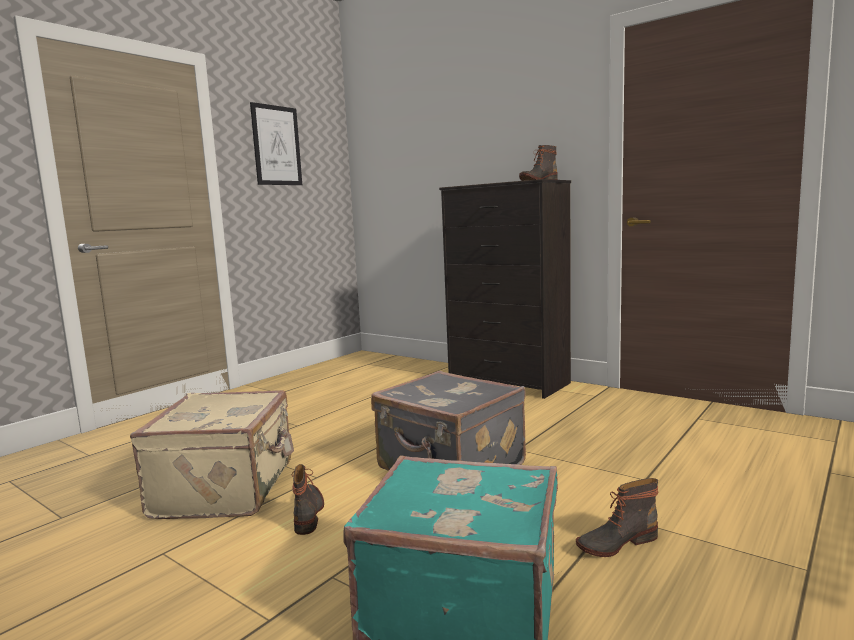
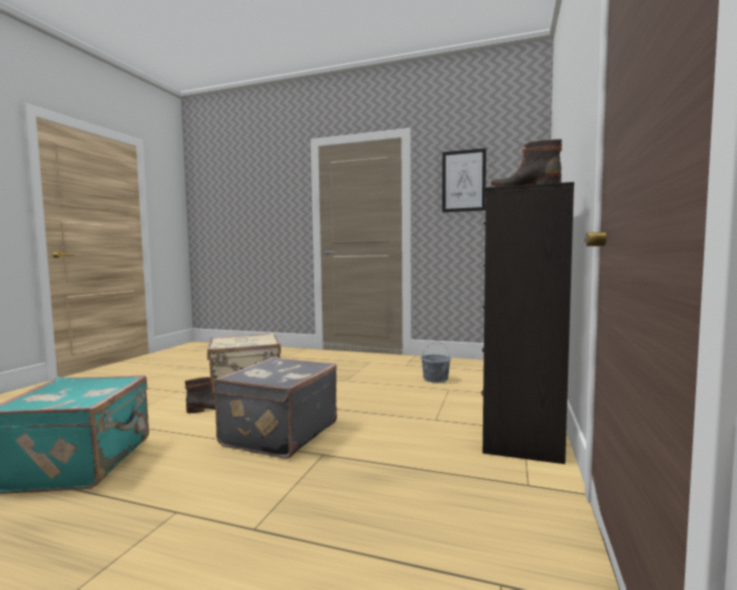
camera: 70 degrees right, 5 degrees down
boot [576,478,658,557] -> none
none -> grey bucket [421,341,451,383]

